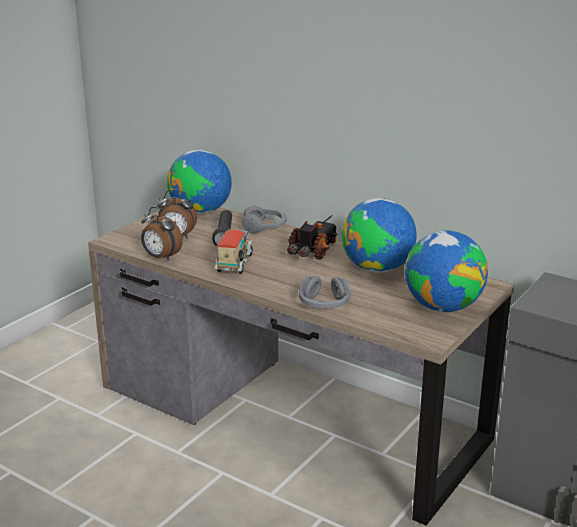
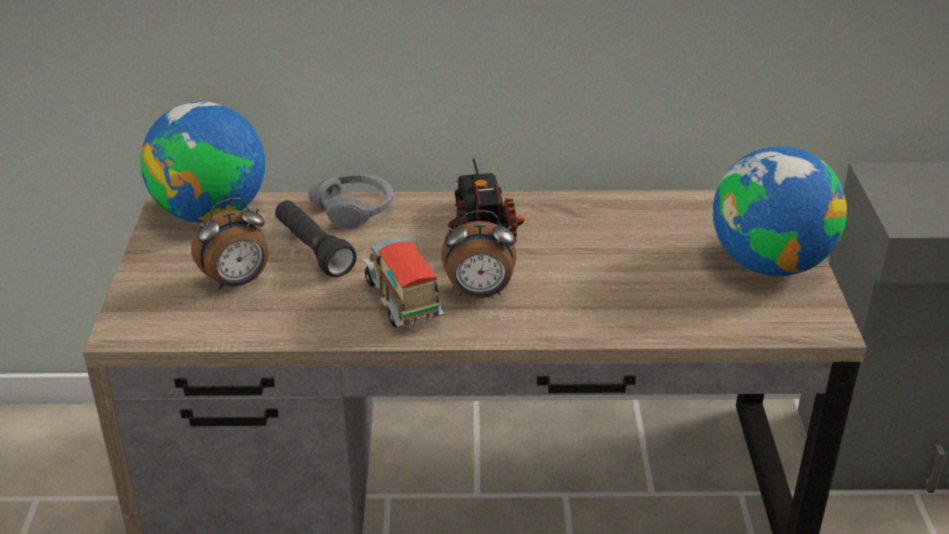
camera: 35 degrees left, 10 degrees up
alarm clock [141,207,183,261] -> alarm clock moved to [442,210,516,298]
grey headphones [299,276,351,308] -> none
globe [342,198,417,273] -> none

